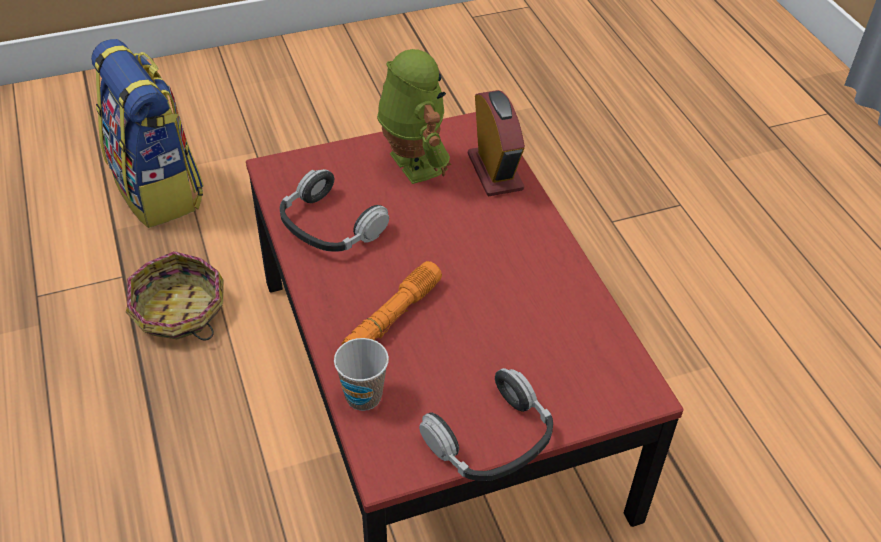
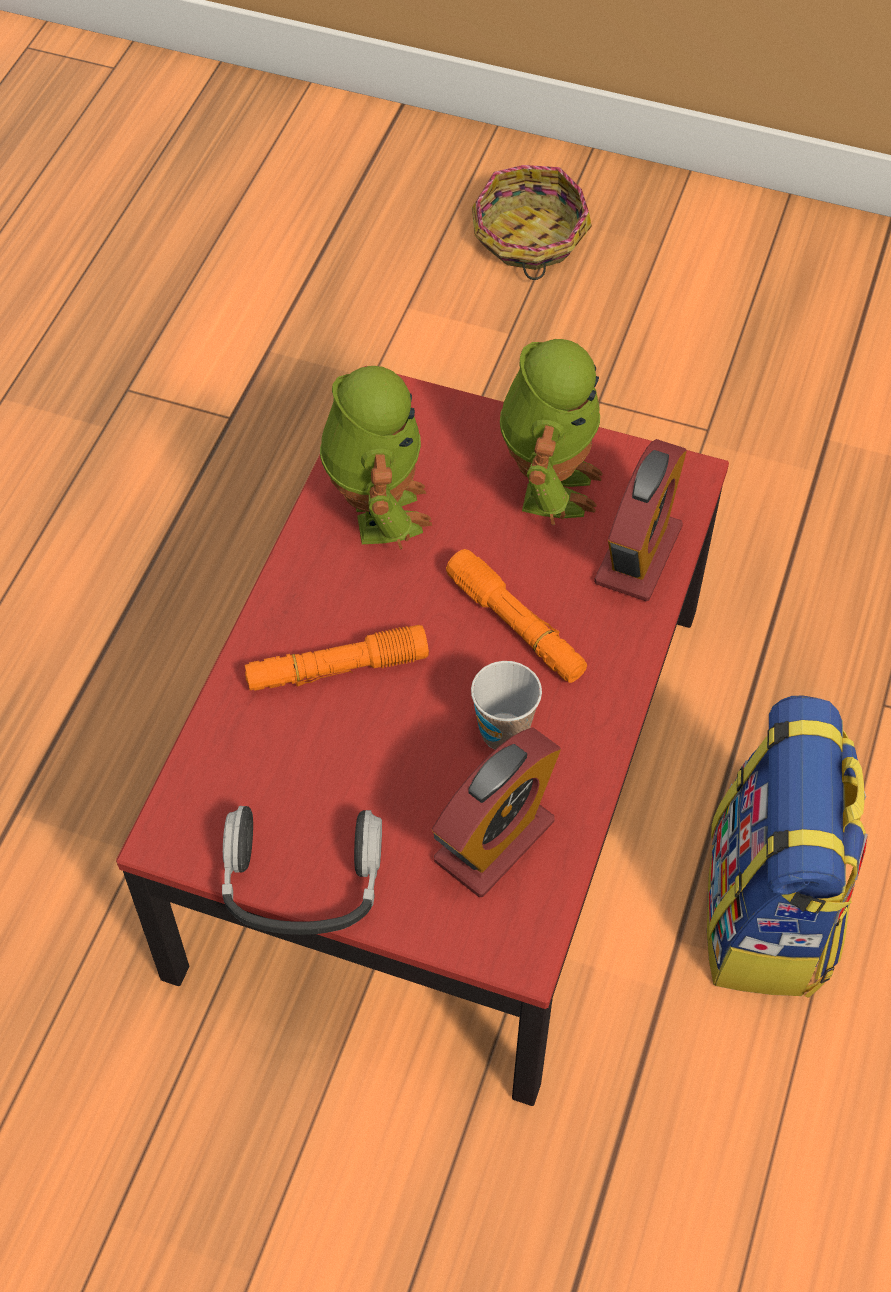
camera: 40 degrees right, 10 degrees up
backpack [91,39,204,228] -> backpack moved to [707,695,868,998]
basket [126,251,224,340] -> basket moved to [472,165,592,280]
headphones [280,169,389,252] -> toy robot [320,366,432,550]
cup [334,338,389,411] -> cup moved to [471,661,542,749]
none -> alarm clock [432,727,561,897]
none -> orange flashlight [446,549,587,683]

